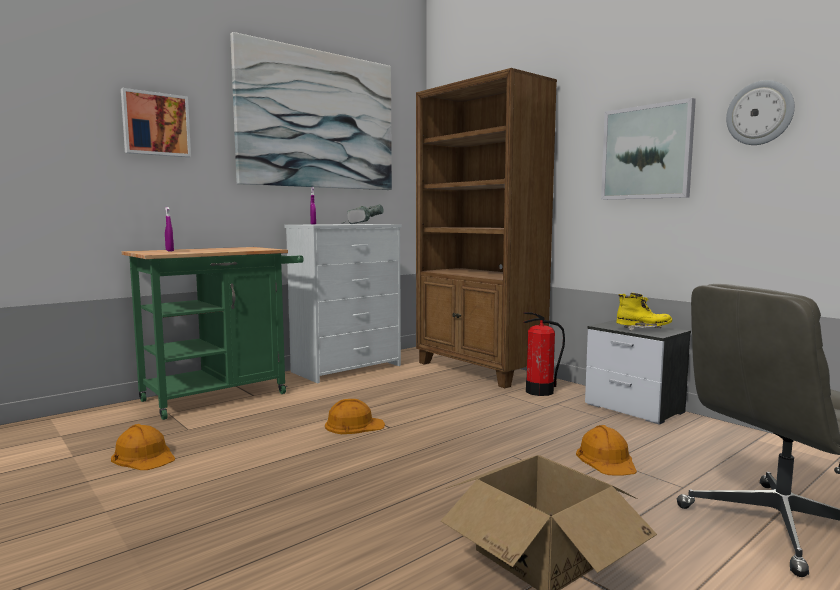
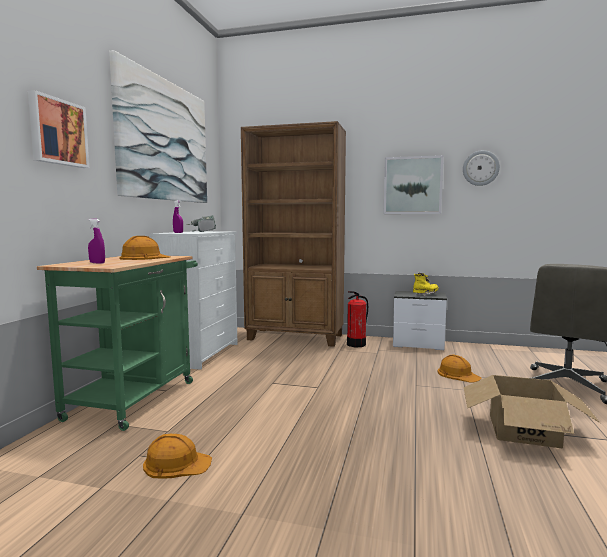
camera: 35 degrees left, 0 degrees up
orange hard hat [325,399,385,434] -> orange hard hat moved to [119,236,170,260]

